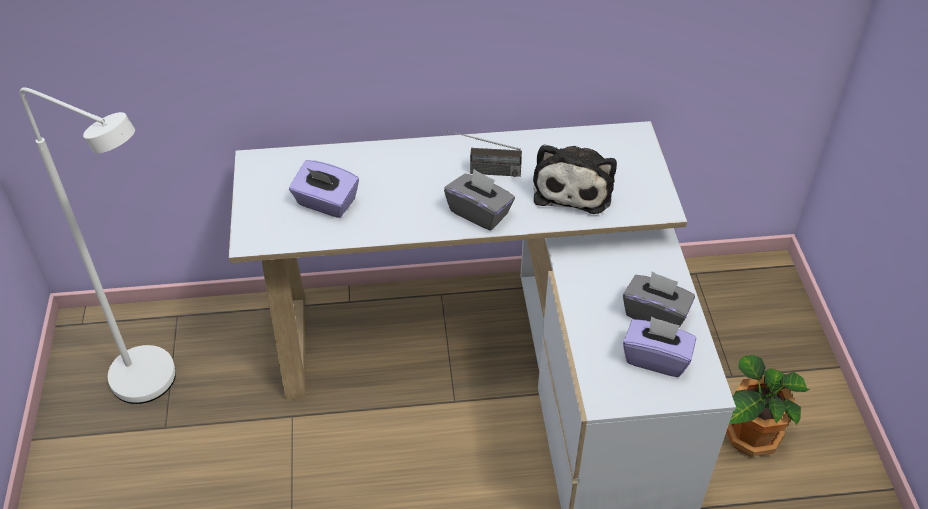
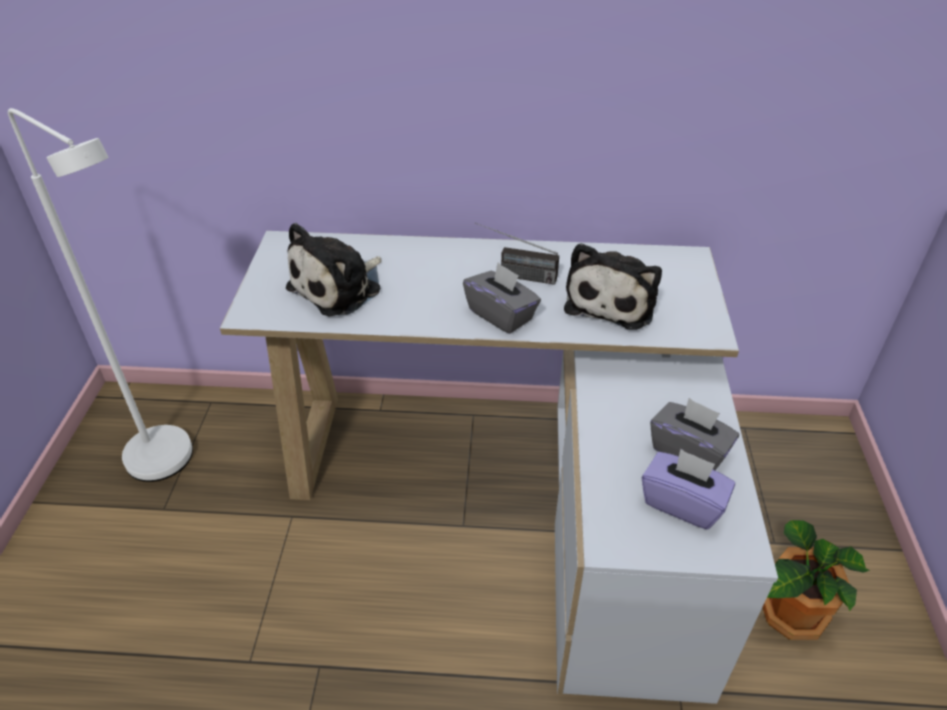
camera: 10 degrees right, 5 degrees down
purple tissue box [289,160,359,218] -> plush toy [286,223,382,317]

